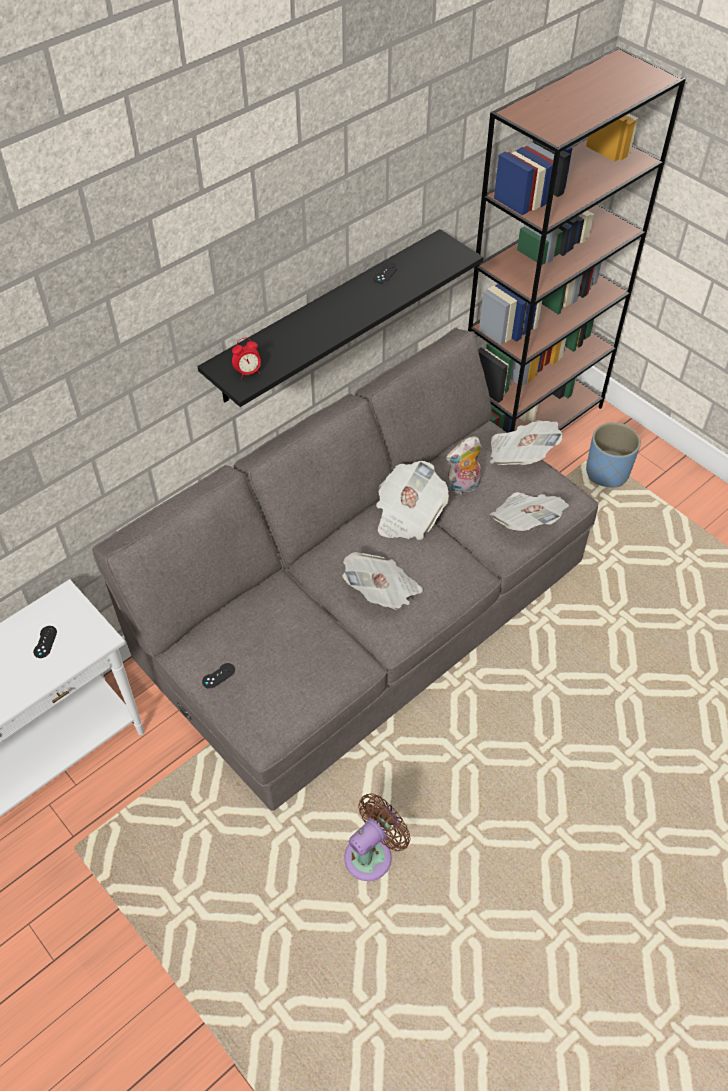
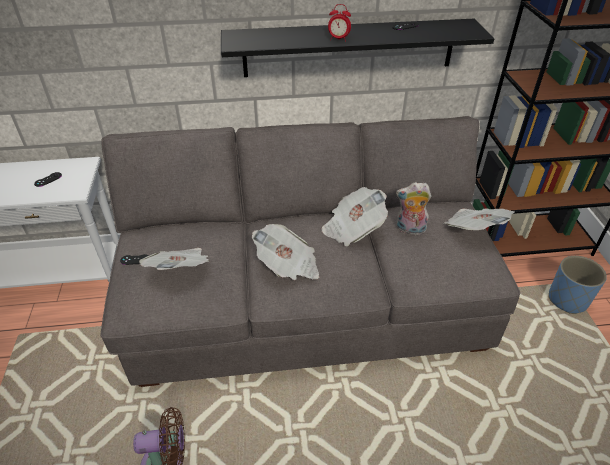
camera: 35 degrees right, 10 degrees down
alarm clock [232,337,261,379] -> alarm clock moved to [328,4,351,42]
newspaper [489,492,569,531] -> newspaper moved to [139,248,210,270]

